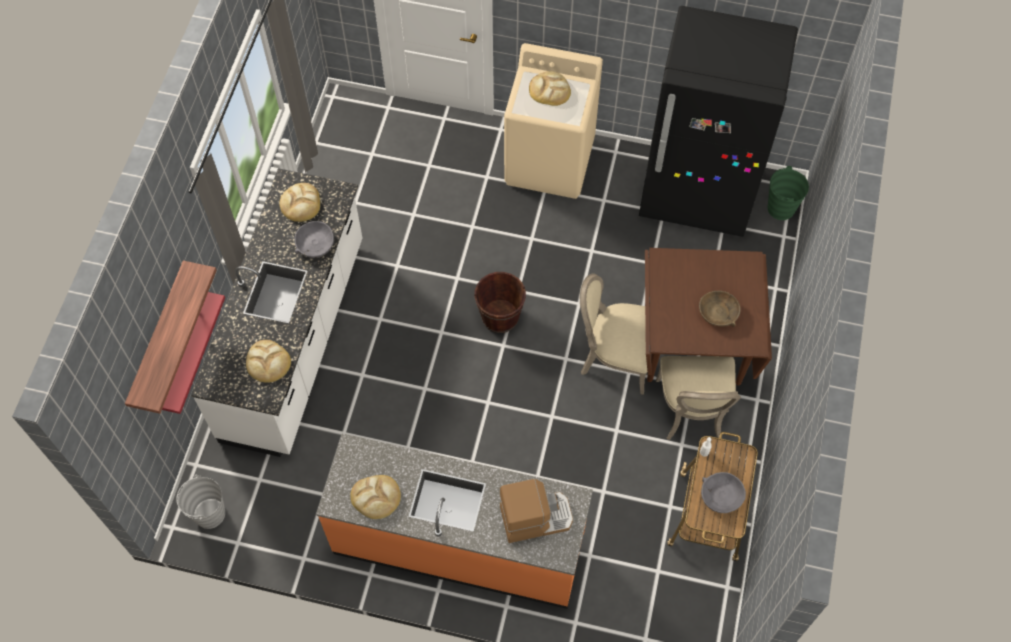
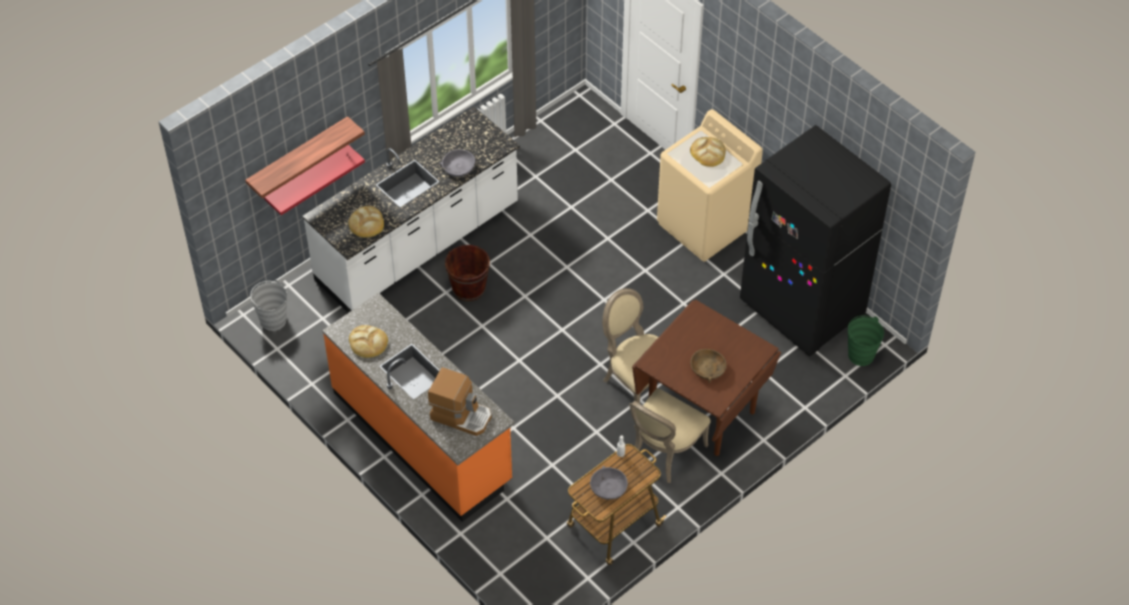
camera: 35 degrees right, 10 degrees down
bread [280,183,320,222] -> none
brown bucket [474,272,526,333] -> brown bucket moved to [445,245,490,301]

